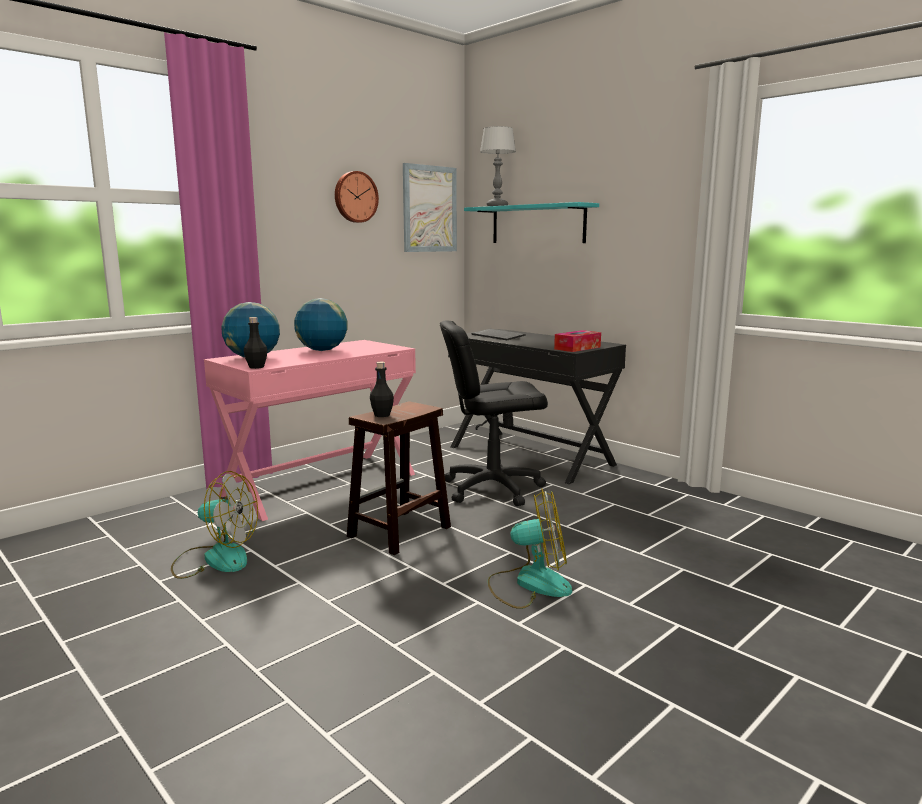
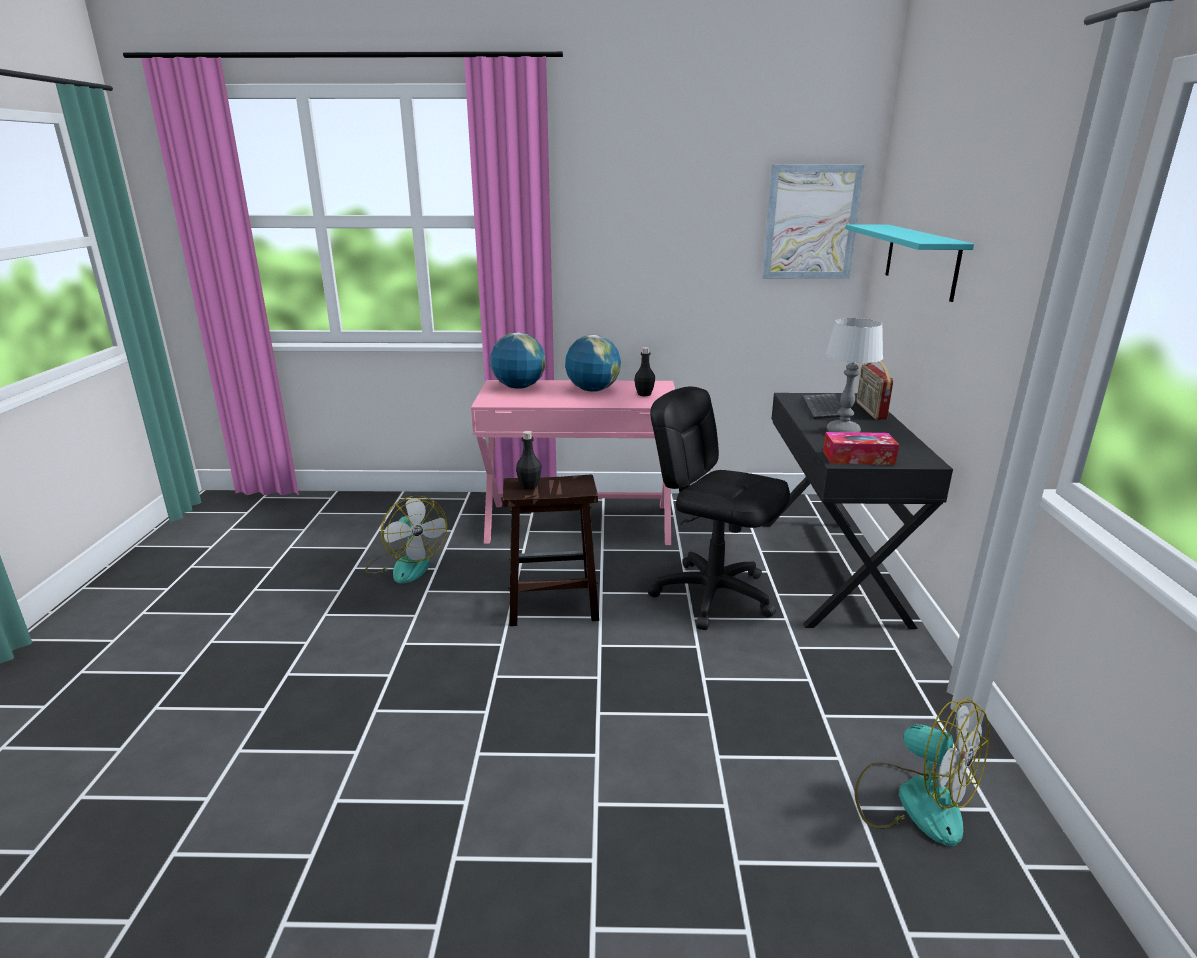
camera: 45 degrees right, 10 degrees up
black bottle [244,317,267,369] -> black bottle moved to [634,347,655,396]
wall clock [335,171,379,223] -> none
table lamp [480,126,516,206] -> table lamp moved to [825,318,883,432]
fan [488,488,572,609] -> fan moved to [855,698,989,846]
none -> radio [856,361,893,420]

